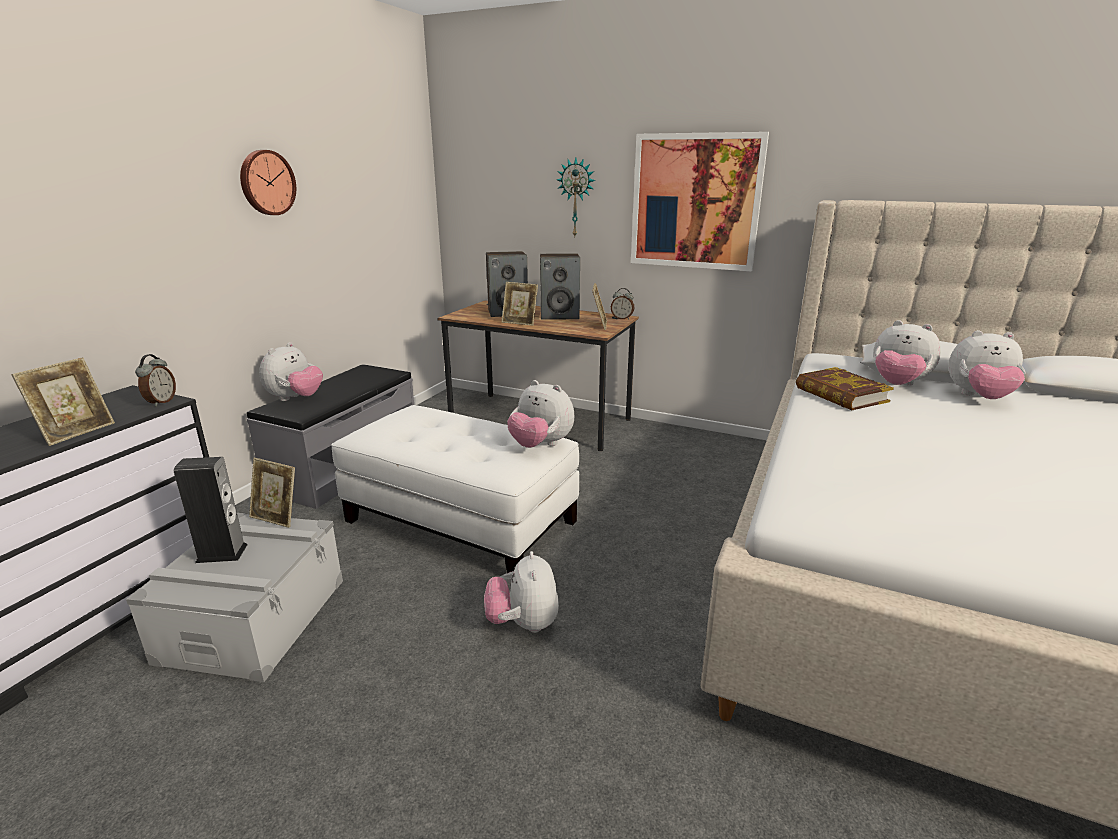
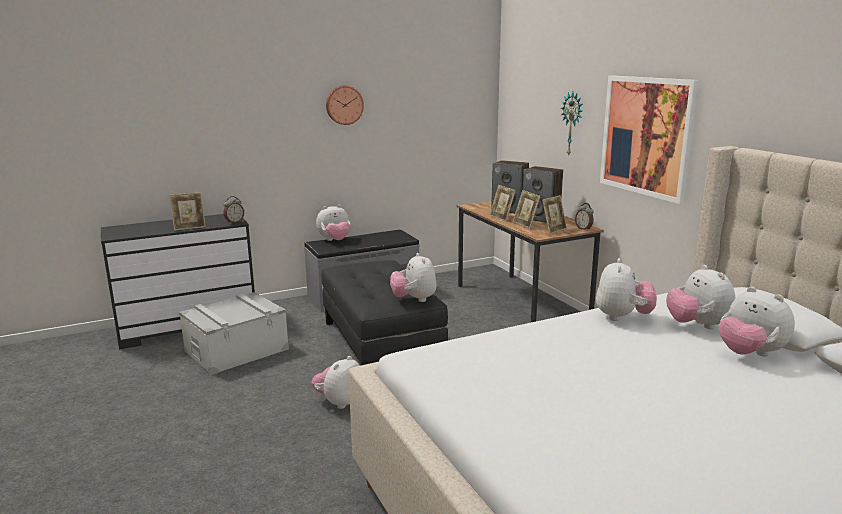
camera: 40 degrees right, 5 degrees down
speaker [174,457,248,563] -> none
picture frame [249,458,295,528] -> picture frame moved to [513,190,540,229]
white ottoman [331,405,579,573] -> black ottoman [322,260,448,365]
book [796,367,894,410] -> plush toy [596,258,657,321]

